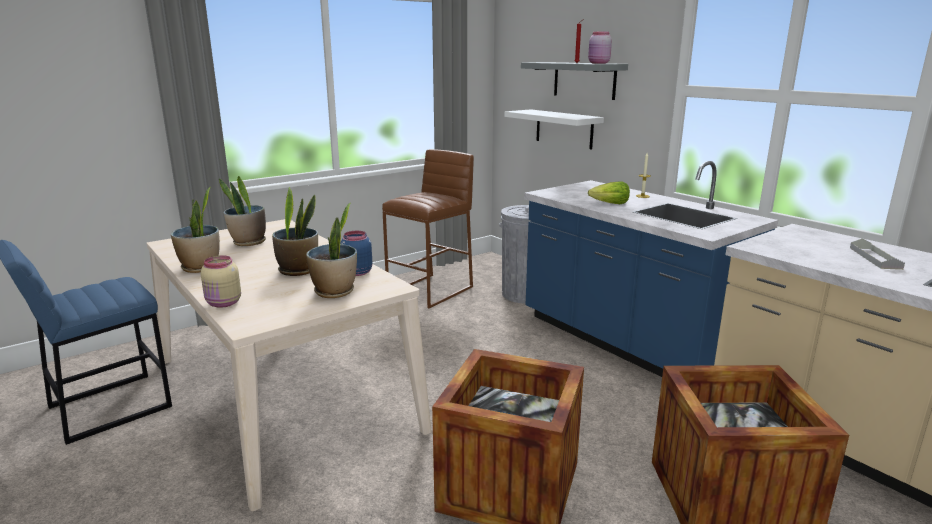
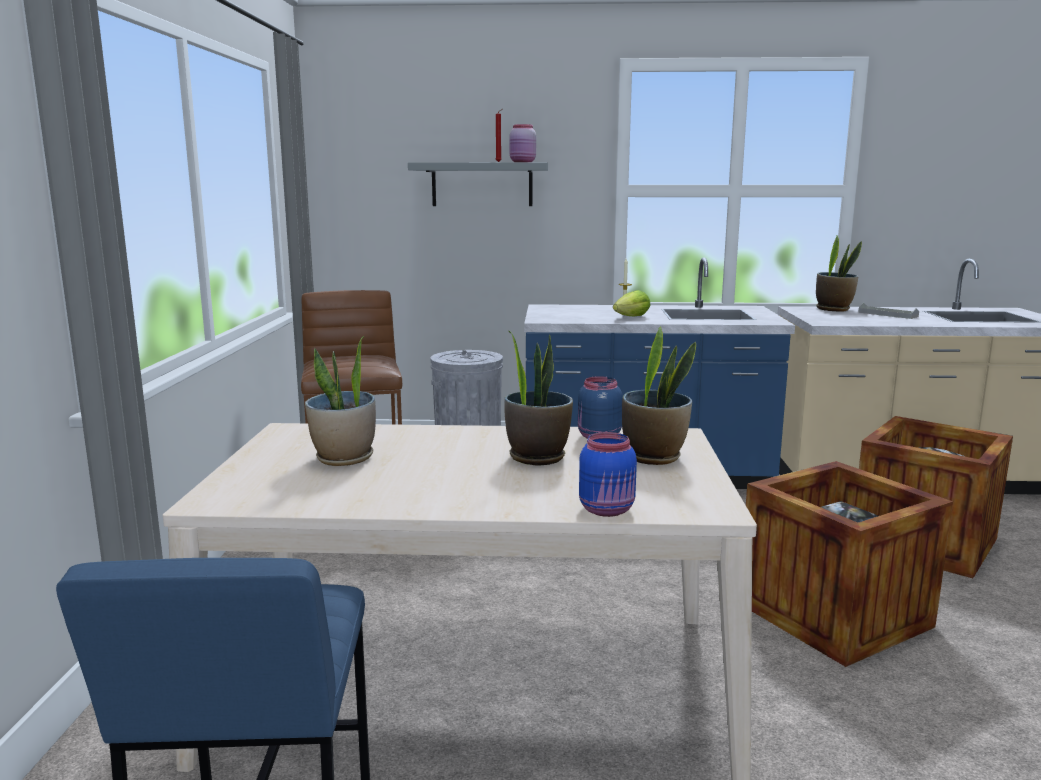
camera: 50 degrees left, 5 degrees down
potted plant [171,187,220,273] -> potted plant moved to [816,235,862,312]
beige jar [201,255,241,308] -> blue jar [579,432,637,517]
white shelf [504,109,604,150] -> none

